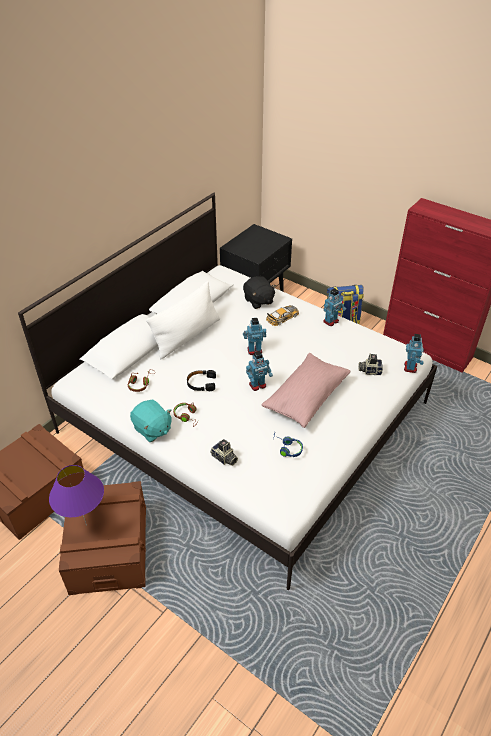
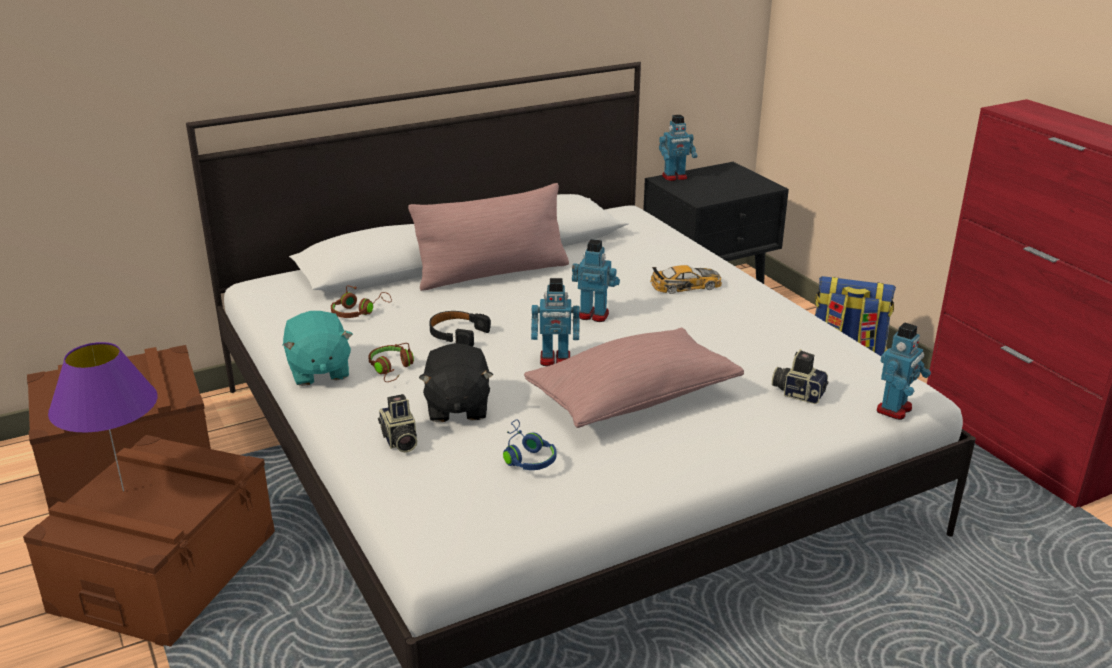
camera: 25 degrees right, 15 degrees down
white pillow [146,281,220,359] -> pink pillow [408,183,569,291]
black plush toy [243,276,276,309] -> black plush toy moved to [419,343,493,422]
toy robot [323,288,346,326] -> toy robot moved to [659,115,697,181]

